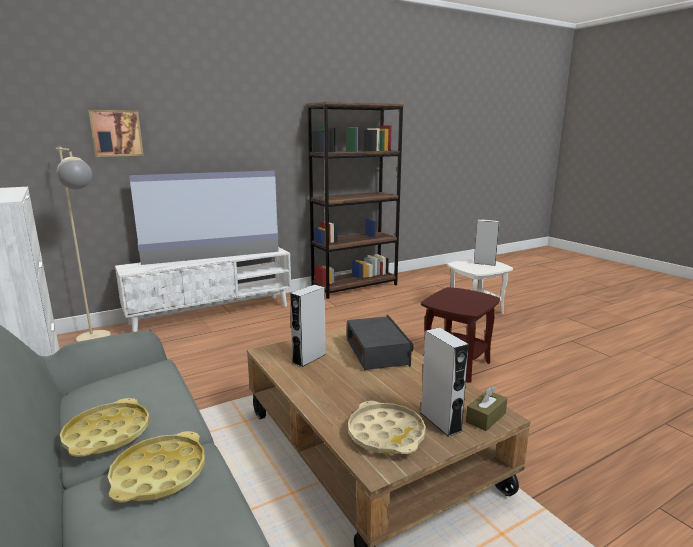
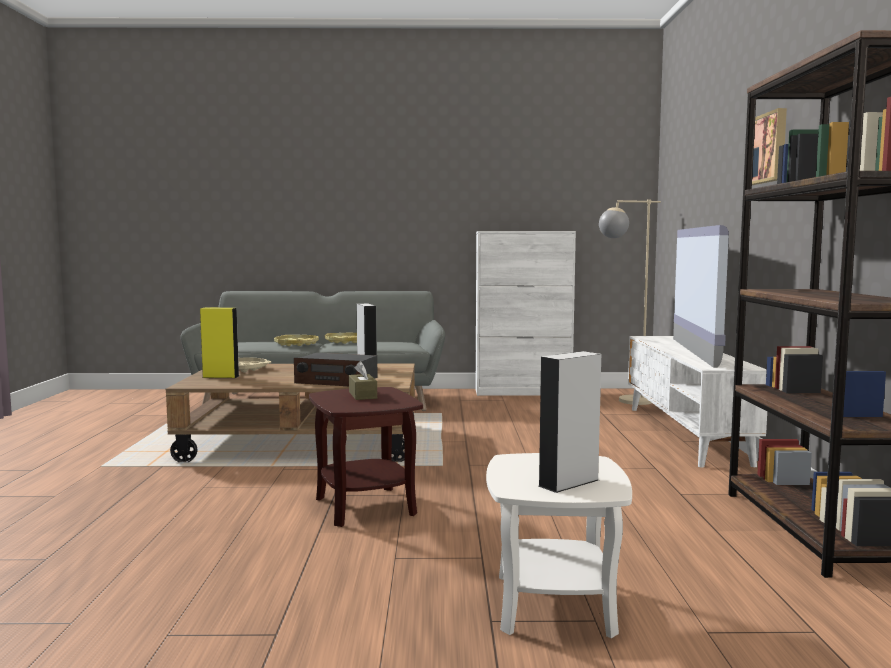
camera: 120 degrees right, 10 degrees down
picture [89,110,144,157] -> picture moved to [752,108,787,185]
grey speaker [421,327,469,437] -> yellow speaker [200,307,239,378]
brown tissue box [466,386,507,431] -> brown tissue box moved to [349,361,377,400]

